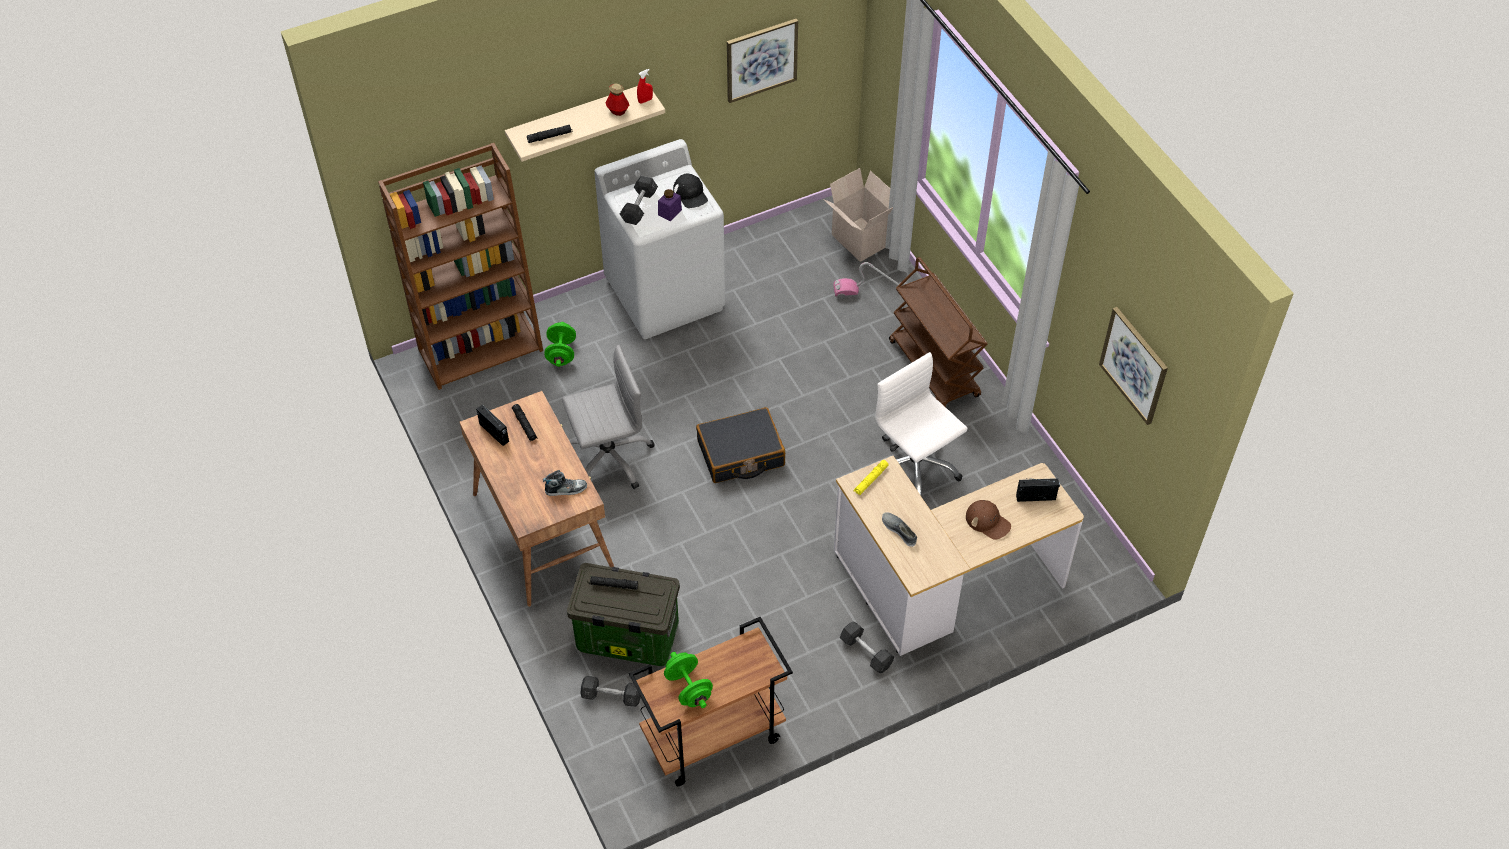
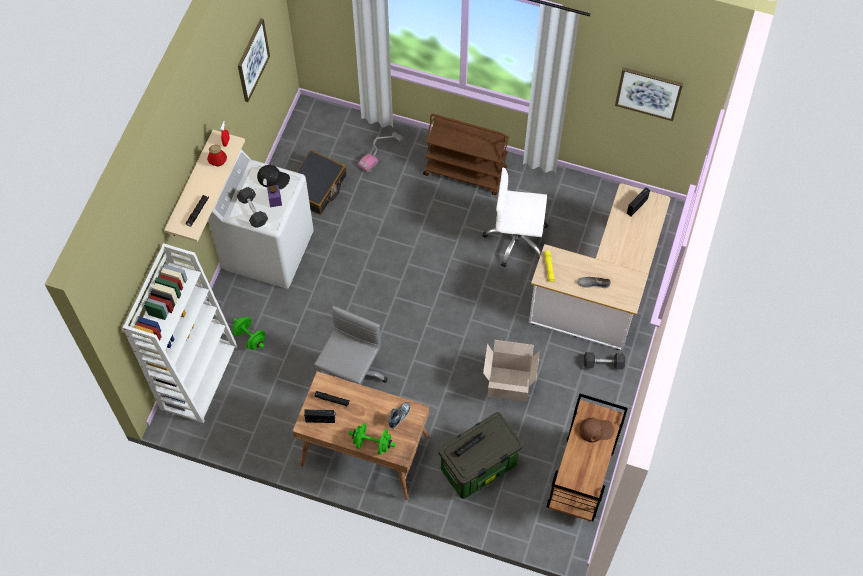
camera: 45 degrees left, 10 degrees up
brown bookcase [378,143,543,390] -> white bookcase [123,243,237,423]
grey dumbbell [581,676,641,707] -> none
green dumbbell [664,652,713,708] -> green dumbbell moved to [349,423,396,455]
black suitcase [696,407,785,483] -> black suitcase moved to [296,150,347,215]
cardboard box [823,168,893,262] -> cardboard box moved to [483,340,540,402]
brown cap [966,500,1011,540] -> brown cap moved to [579,417,614,442]

